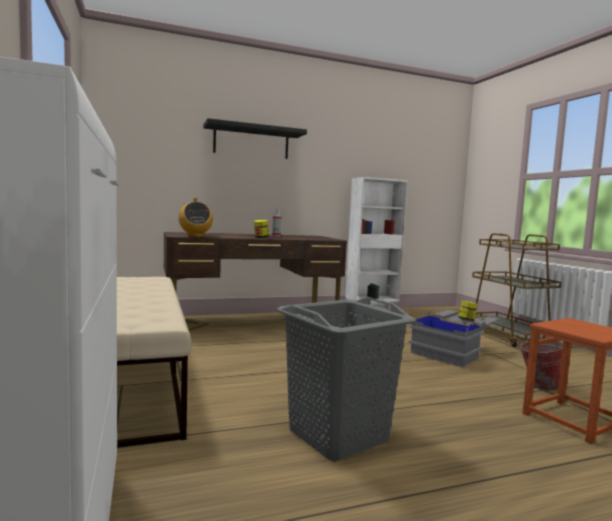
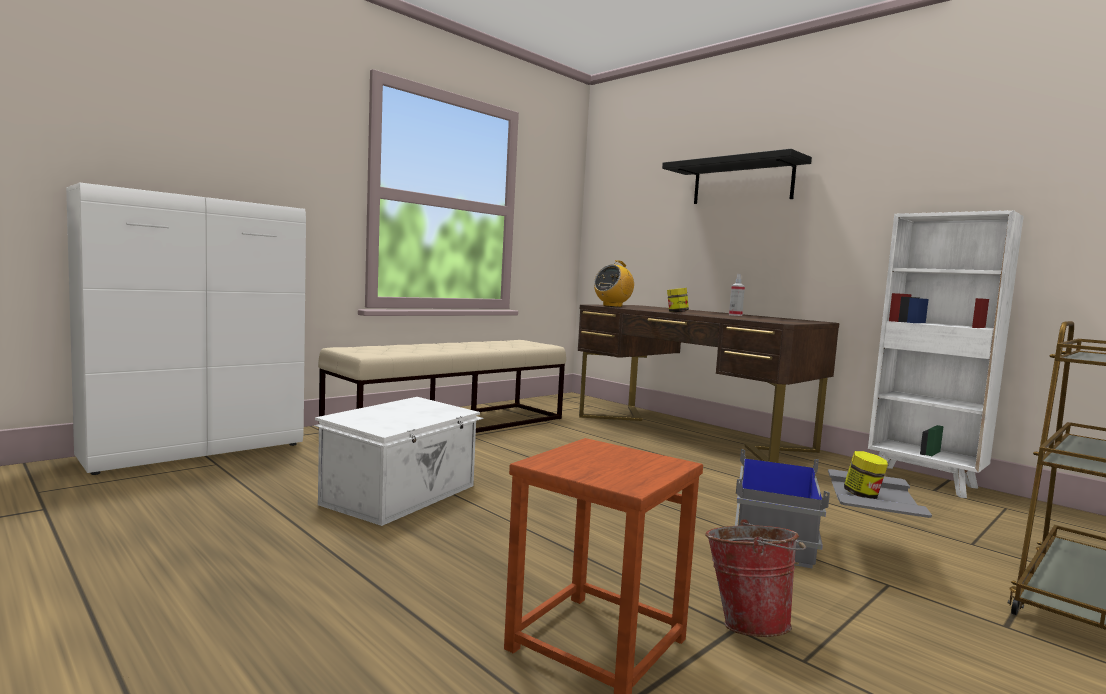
camera: 65 degrees right, 0 degrees up
grey laundry basket [277,297,416,461] -> white storage box [314,397,484,526]

